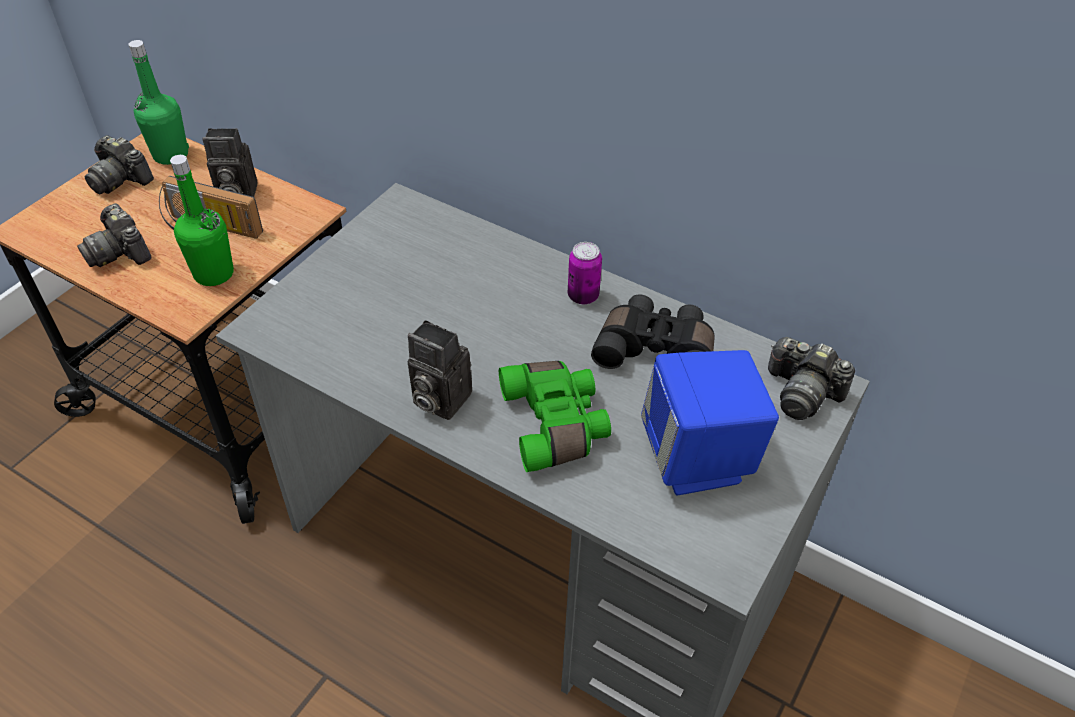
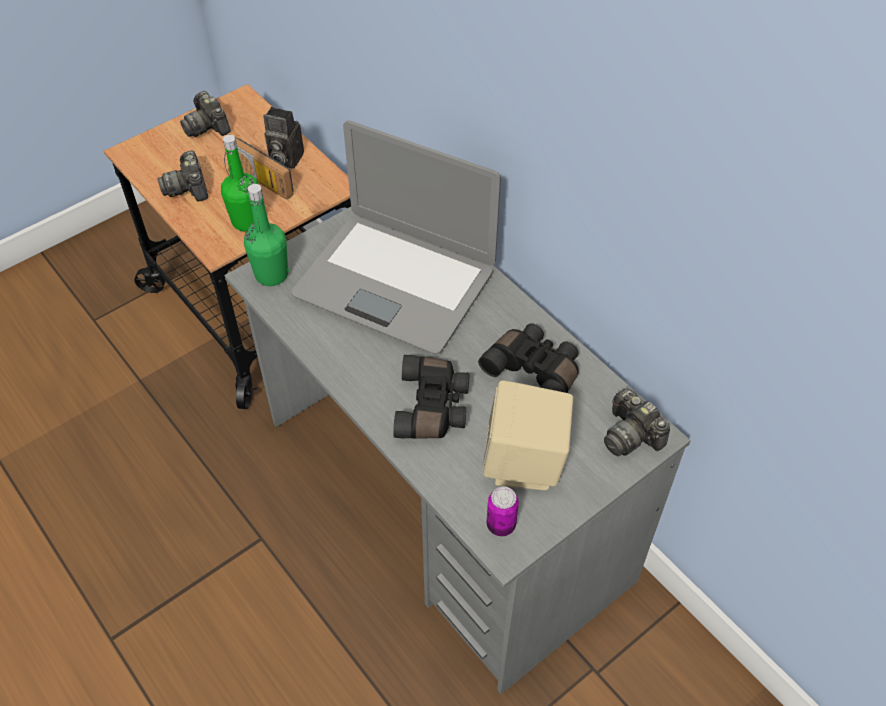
camera: 20 degrees right, 5 degrees up
green bottle [128,40,189,165] -> green bottle moved to [244,184,289,286]
camera [408,320,472,420] -> none
green binoculars [499,361,611,472] -> black binoculars [393,355,470,439]
can [568,242,602,304] -> can moved to [487,486,519,536]
blue speaker [641,350,779,495] -> beige speaker [482,380,573,490]
none -> laptop [291,120,501,354]

